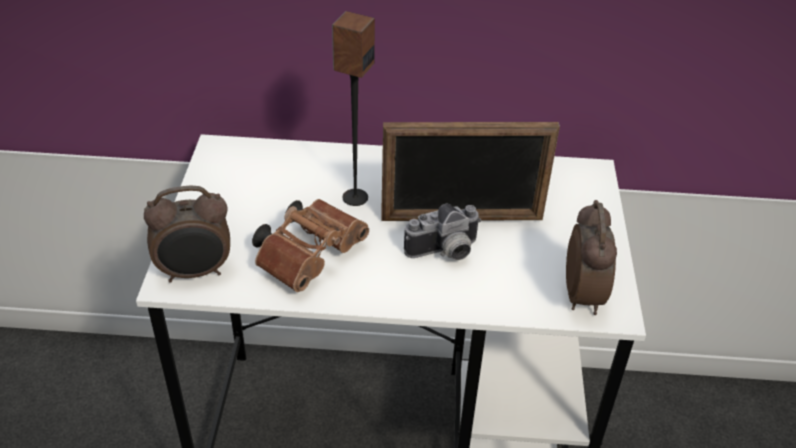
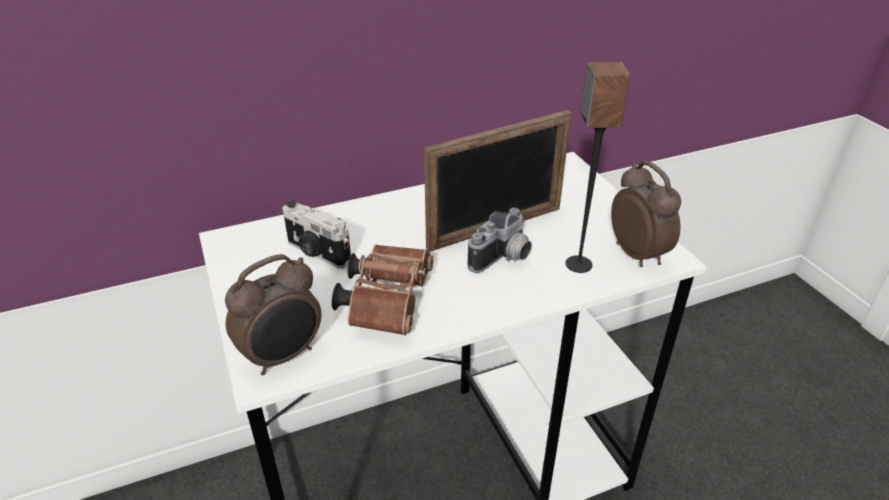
camera: 25 degrees left, 5 degrees down
speaker [332,11,375,206] -> speaker moved to [565,62,630,273]
none -> camera [282,200,351,269]

